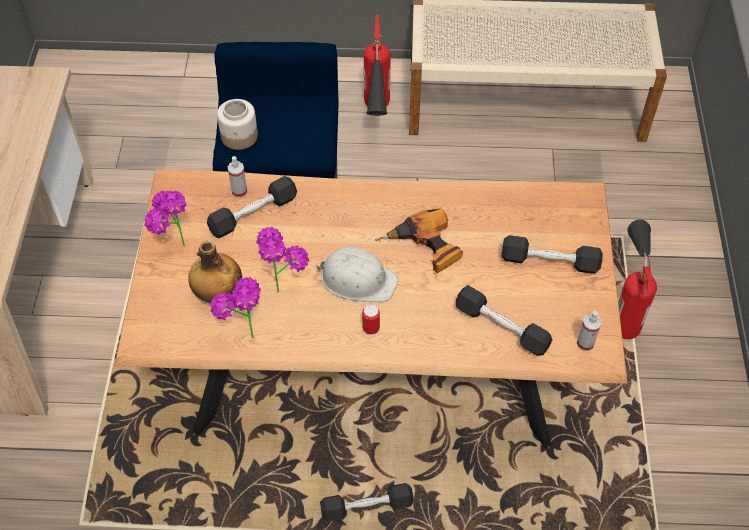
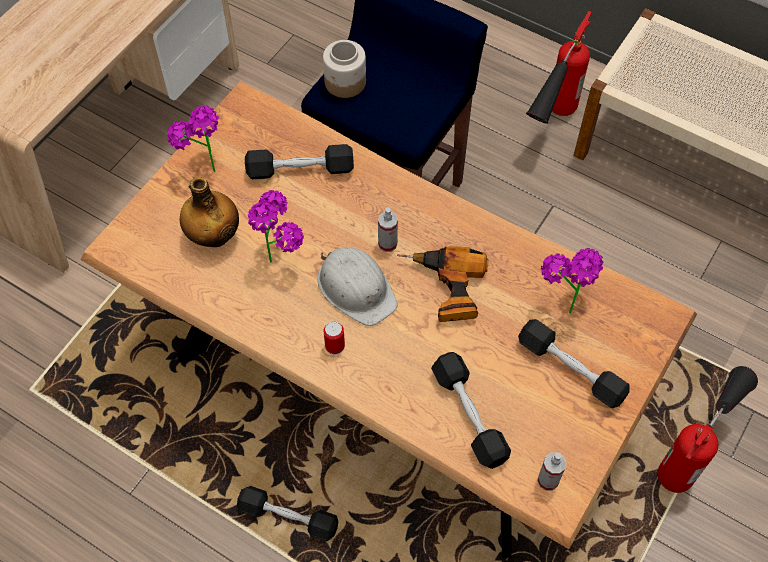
camera: 30 degrees right, 5 degrees up
potted plant [210,277,261,338] -> potted plant moved to [541,248,604,314]
spray bottle [228,156,248,198] -> spray bottle moved to [378,208,398,252]

